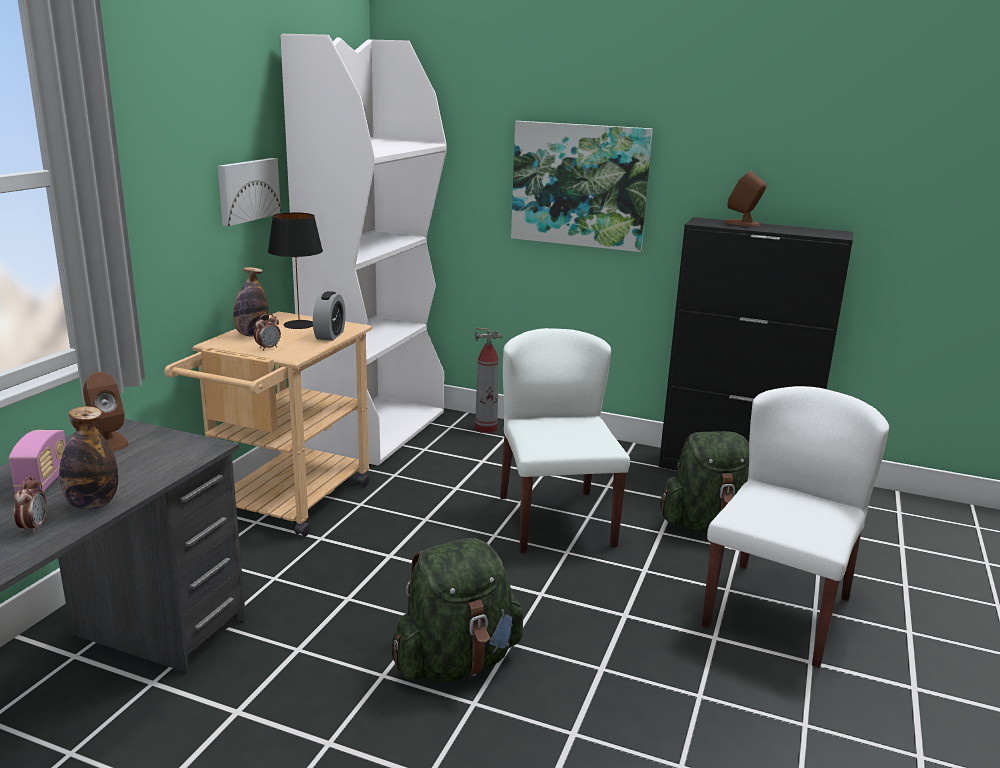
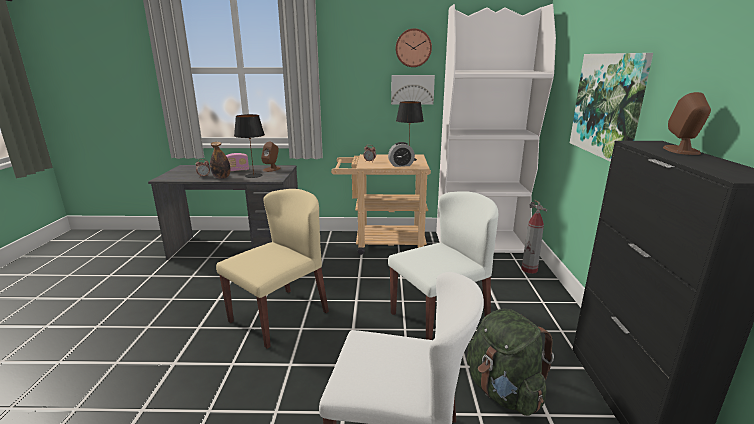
camera: 70 degrees right, 0 degrees up
bottle [233,267,269,336] -> none
green backpack [391,538,523,682] -> beige chair [216,189,329,349]
none -> black table lamp [234,114,265,178]
none -> wall clock [396,28,432,67]

